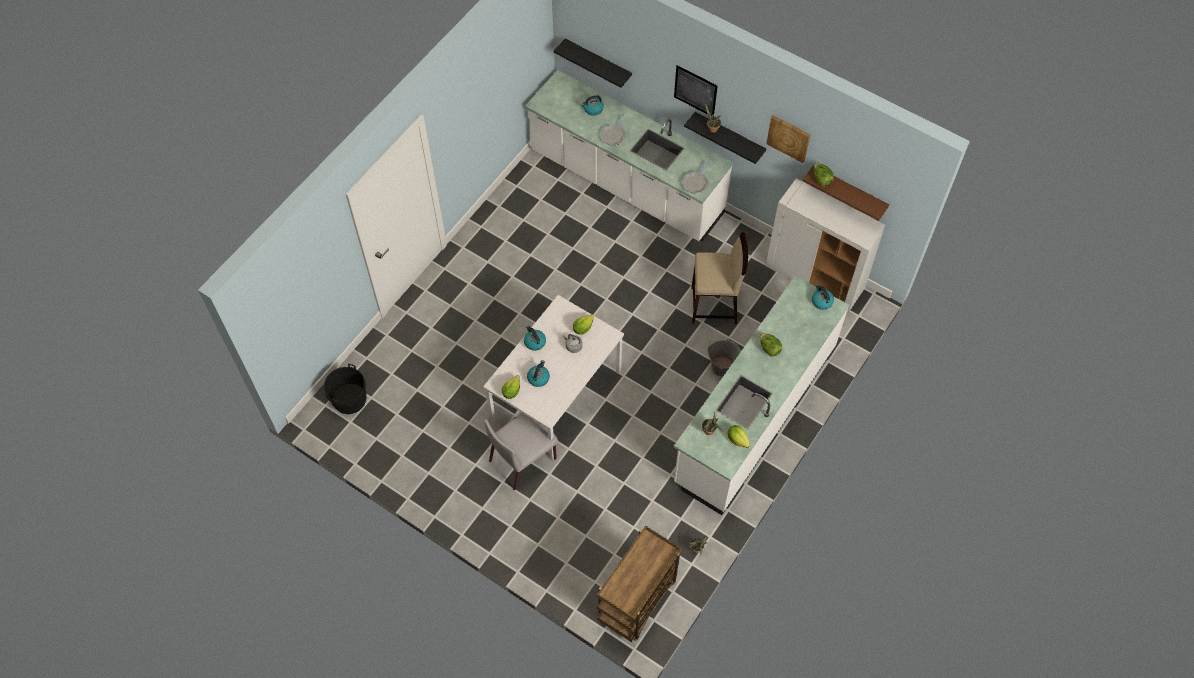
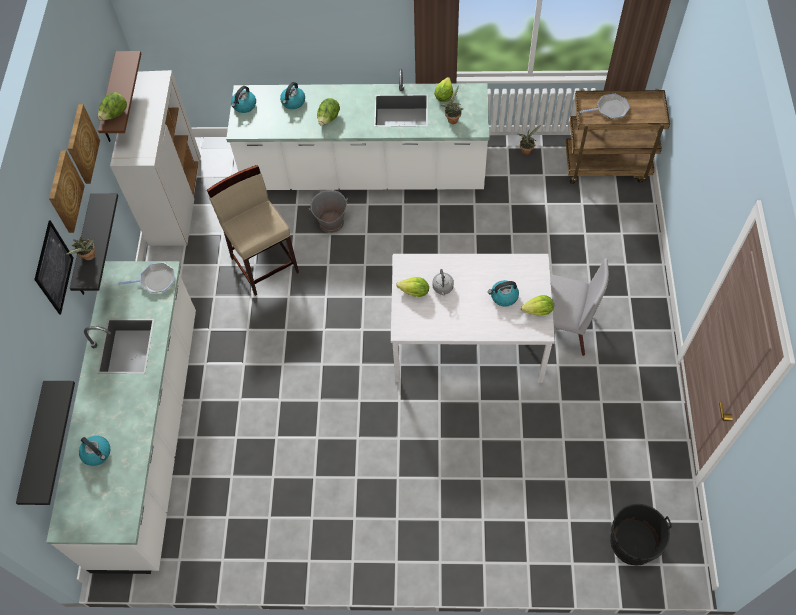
camera: 120 degrees left, 0 degrees up
kettle [524,325,546,351] -> kettle moved to [280,82,305,109]
frying pan [600,114,627,146] -> frying pan moved to [579,94,630,119]
none -> picture [49,150,85,233]

